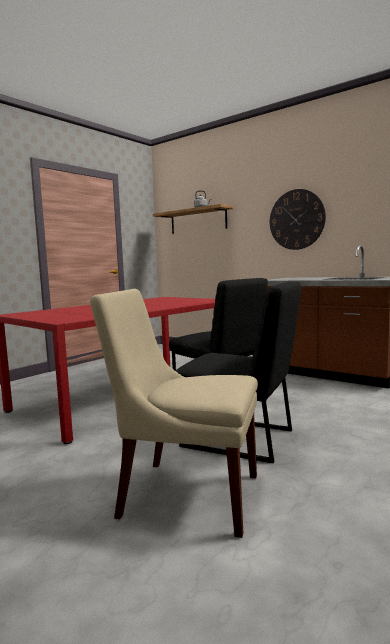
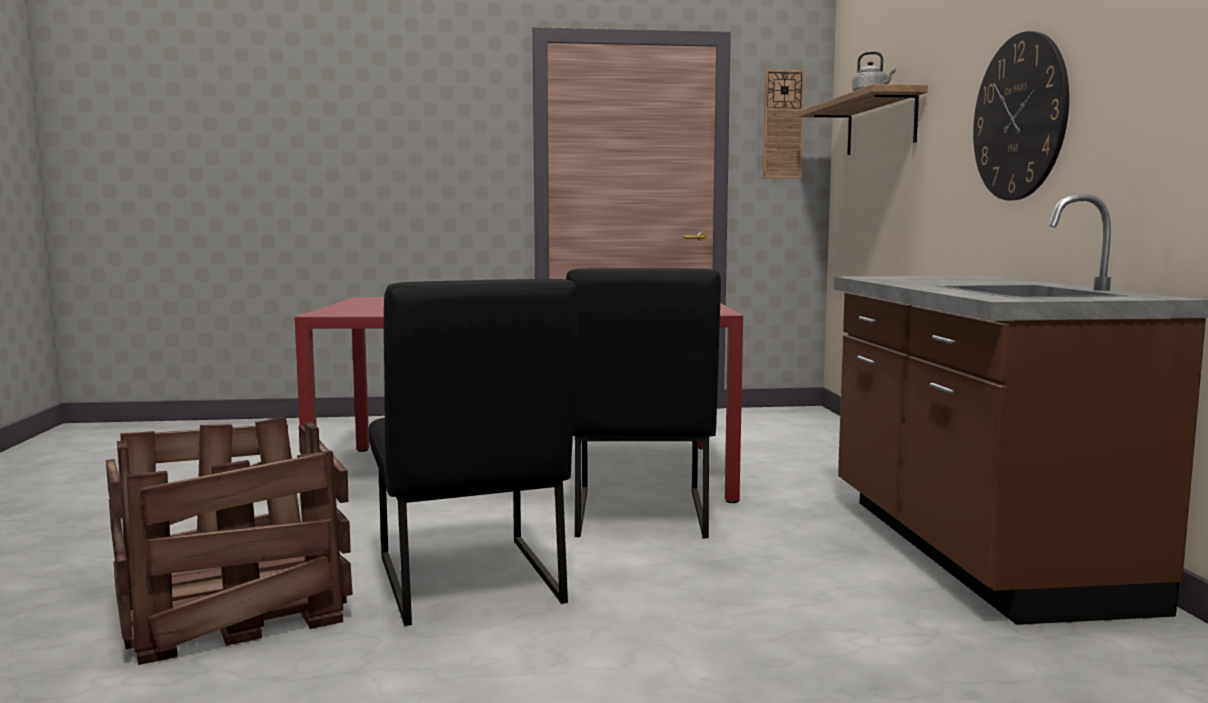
camera: 45 degrees right, 0 degrees up
beige chair [90,289,258,538] -> crate [106,417,353,665]
none -> wall clock [763,69,805,179]

